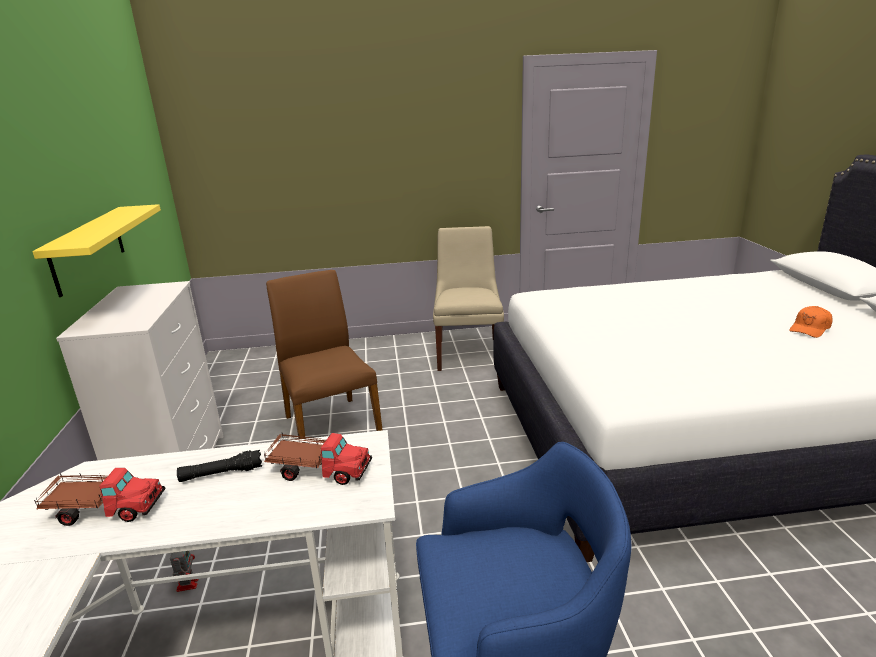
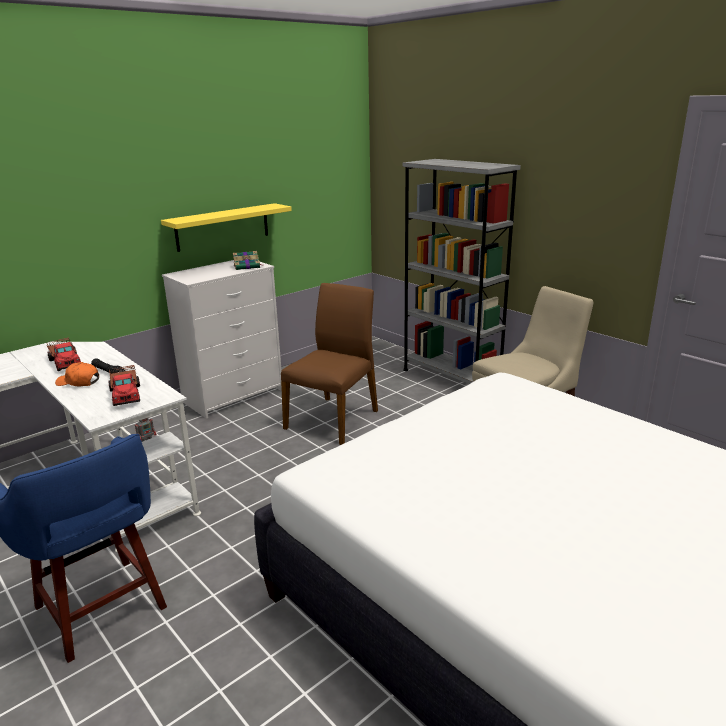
camera: 55 degrees right, 0 degrees up
orange cap [789,306,832,338] -> orange cap moved to [55,362,99,387]
none -> book [233,251,264,270]
none -> grey bookcase [402,159,521,384]

